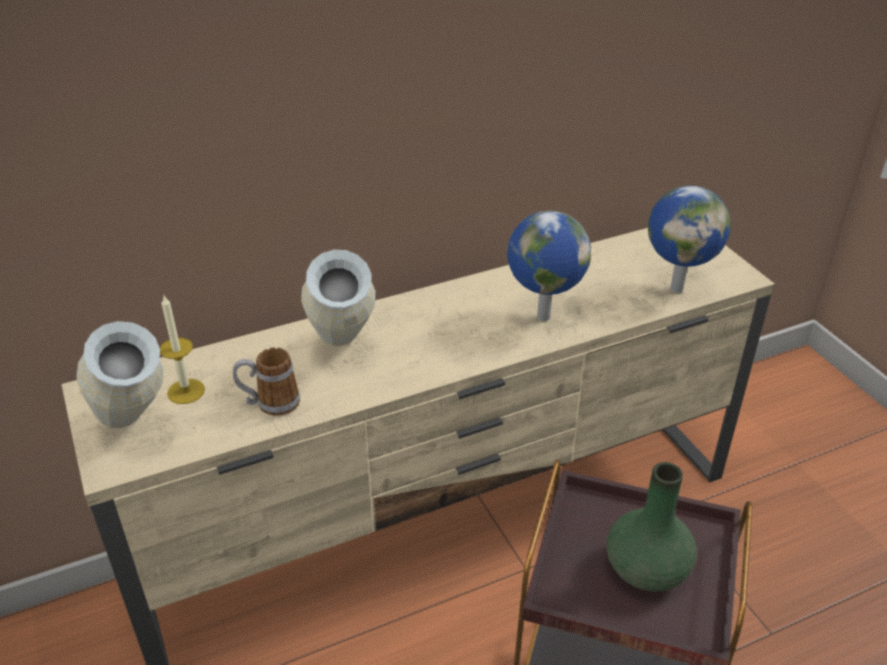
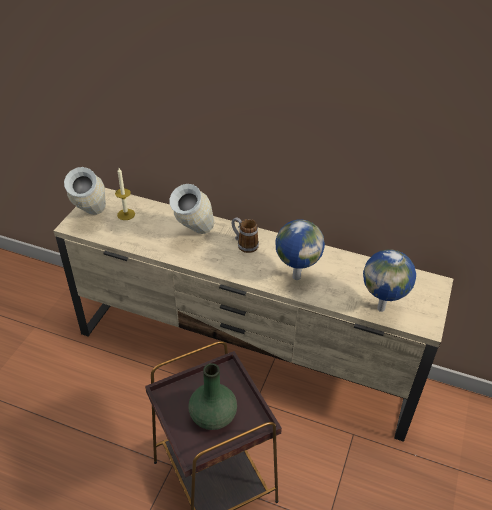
camera: 45 degrees right, 5 degrees up
mug [233,347,300,416] -> mug moved to [232,217,259,253]

